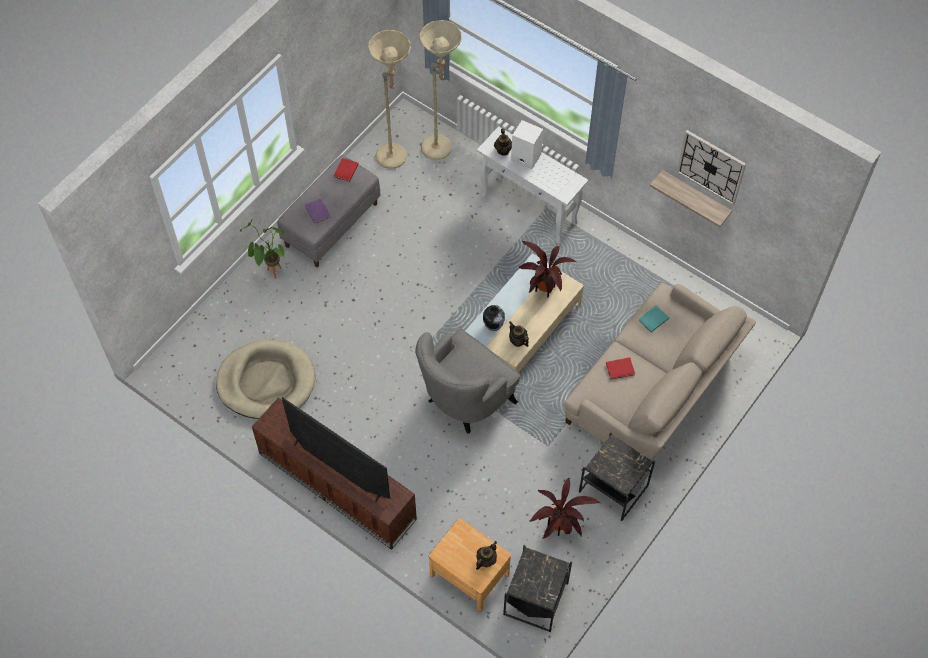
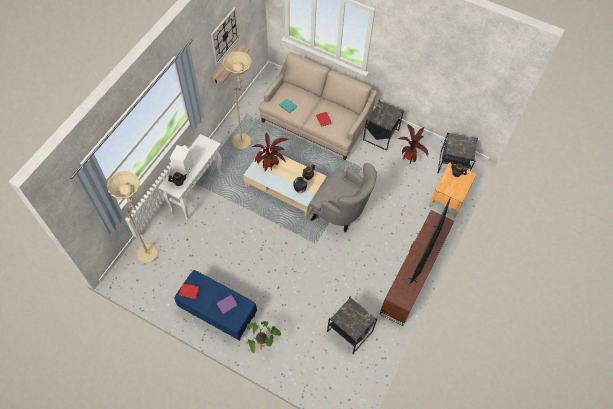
camera: 100 degrees left, 0 degrees up
beige dog bed [216,340,315,419] -> black side table [327,296,378,354]
grey bench [277,155,380,267] -> blue bench [174,270,257,341]
beige floor lamp [368,30,411,169] -> beige floor lamp moved to [223,51,252,150]

